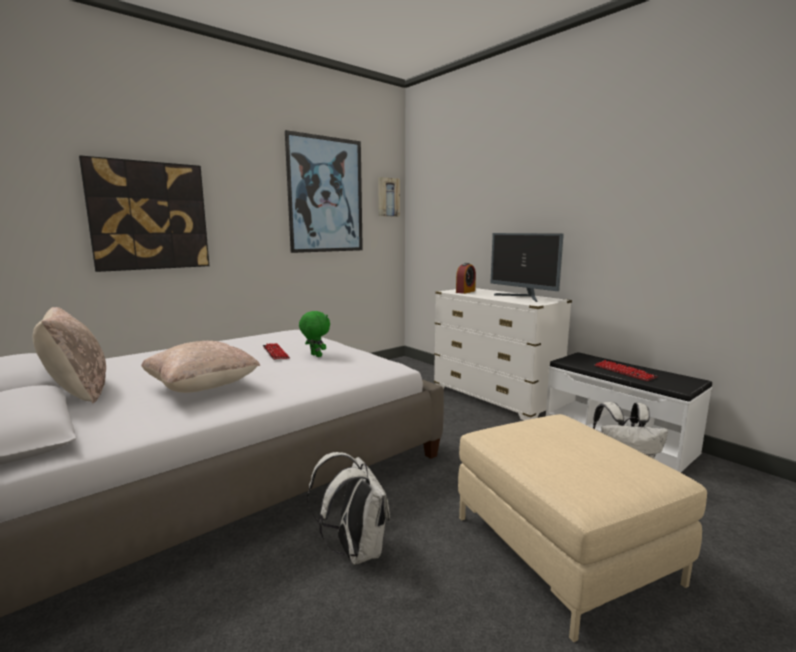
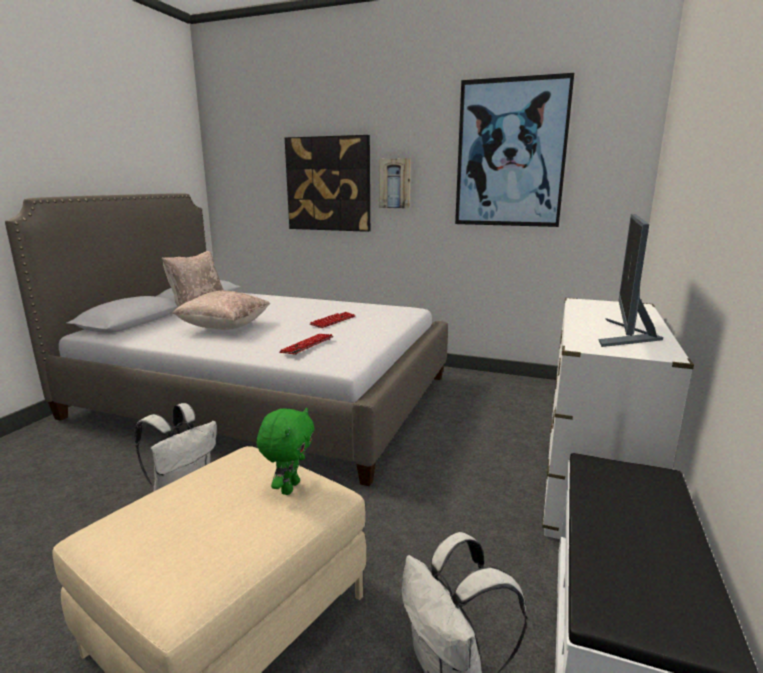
camera: 60 degrees right, 5 degrees up
green plush toy [299,311,330,357] -> green plush toy moved to [257,408,314,495]
picture [378,177,400,217] -> picture moved to [379,158,411,208]
alarm clock [456,263,476,294] -> none
keyboard [595,360,658,381] -> keyboard moved to [279,334,333,355]

